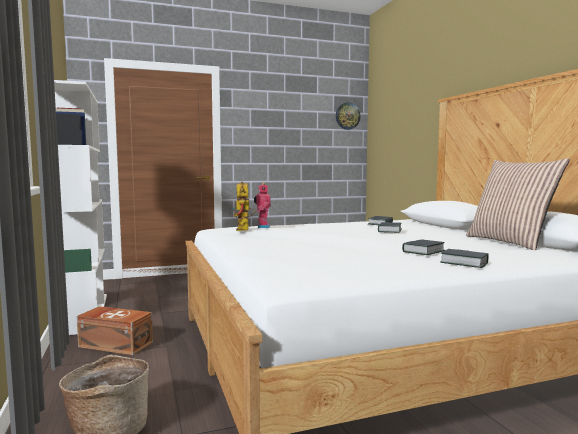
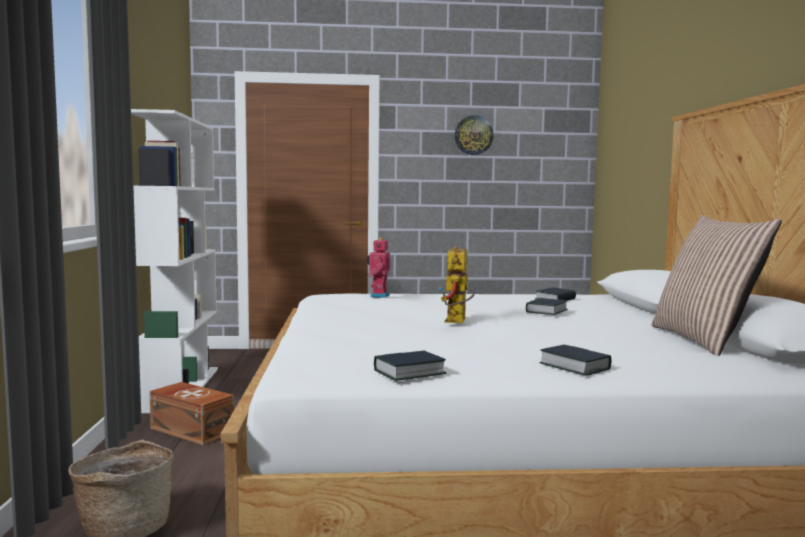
camera: 15 degrees right, 0 degrees up
toy robot [232,181,256,231] -> toy robot moved to [439,246,475,323]
wall clock [336,102,361,130] -> wall clock moved to [455,115,494,155]
book [402,239,445,255] -> book moved to [374,351,447,381]

